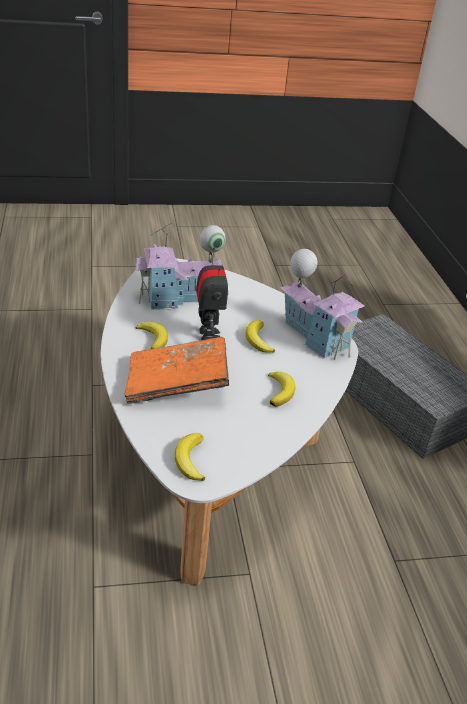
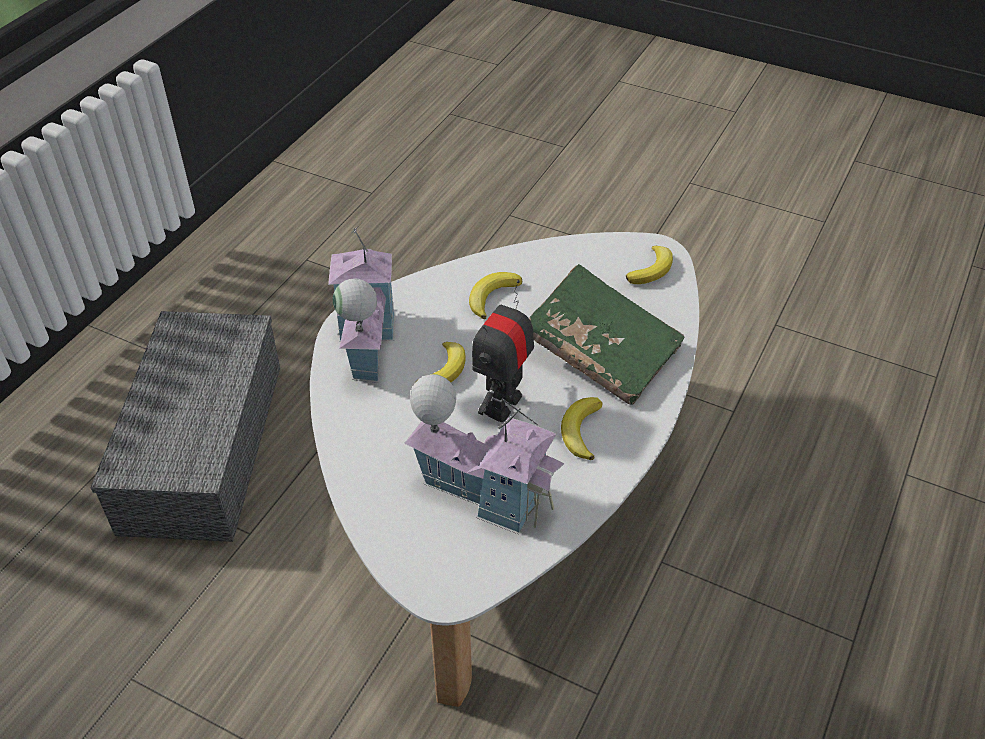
camera: 140 degrees left, 10 degrees up
orange book [125,337,229,404] -> green book [529,264,684,405]

